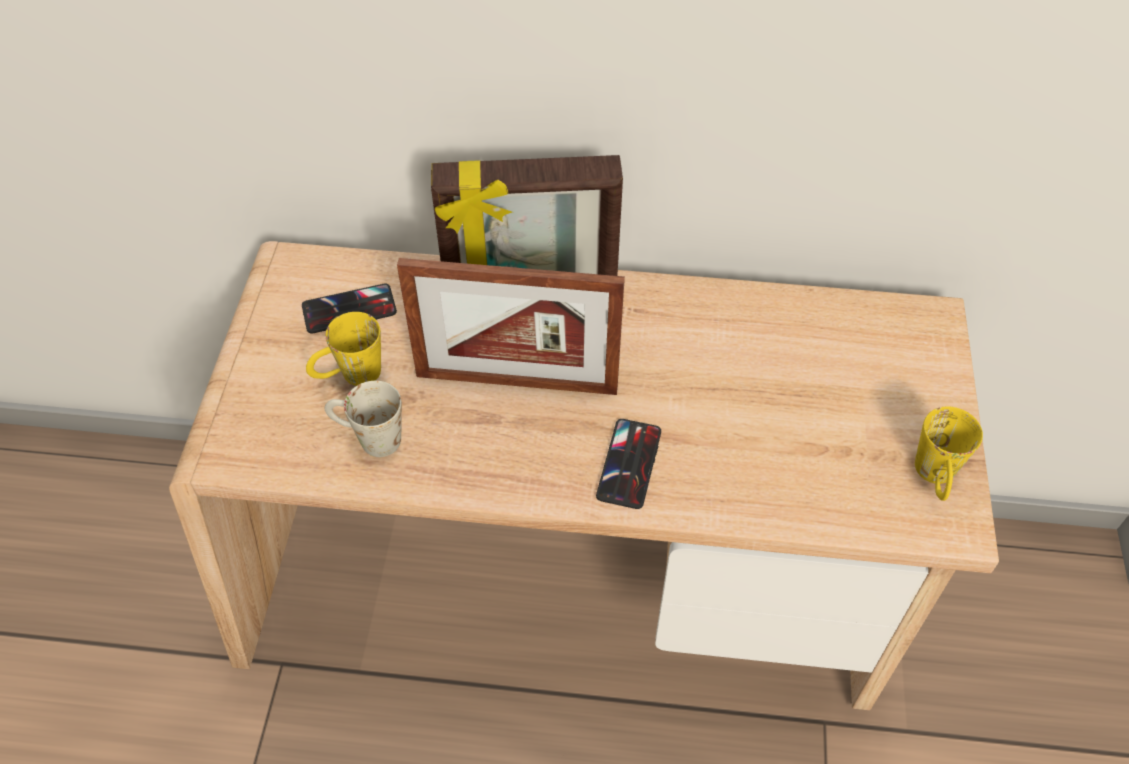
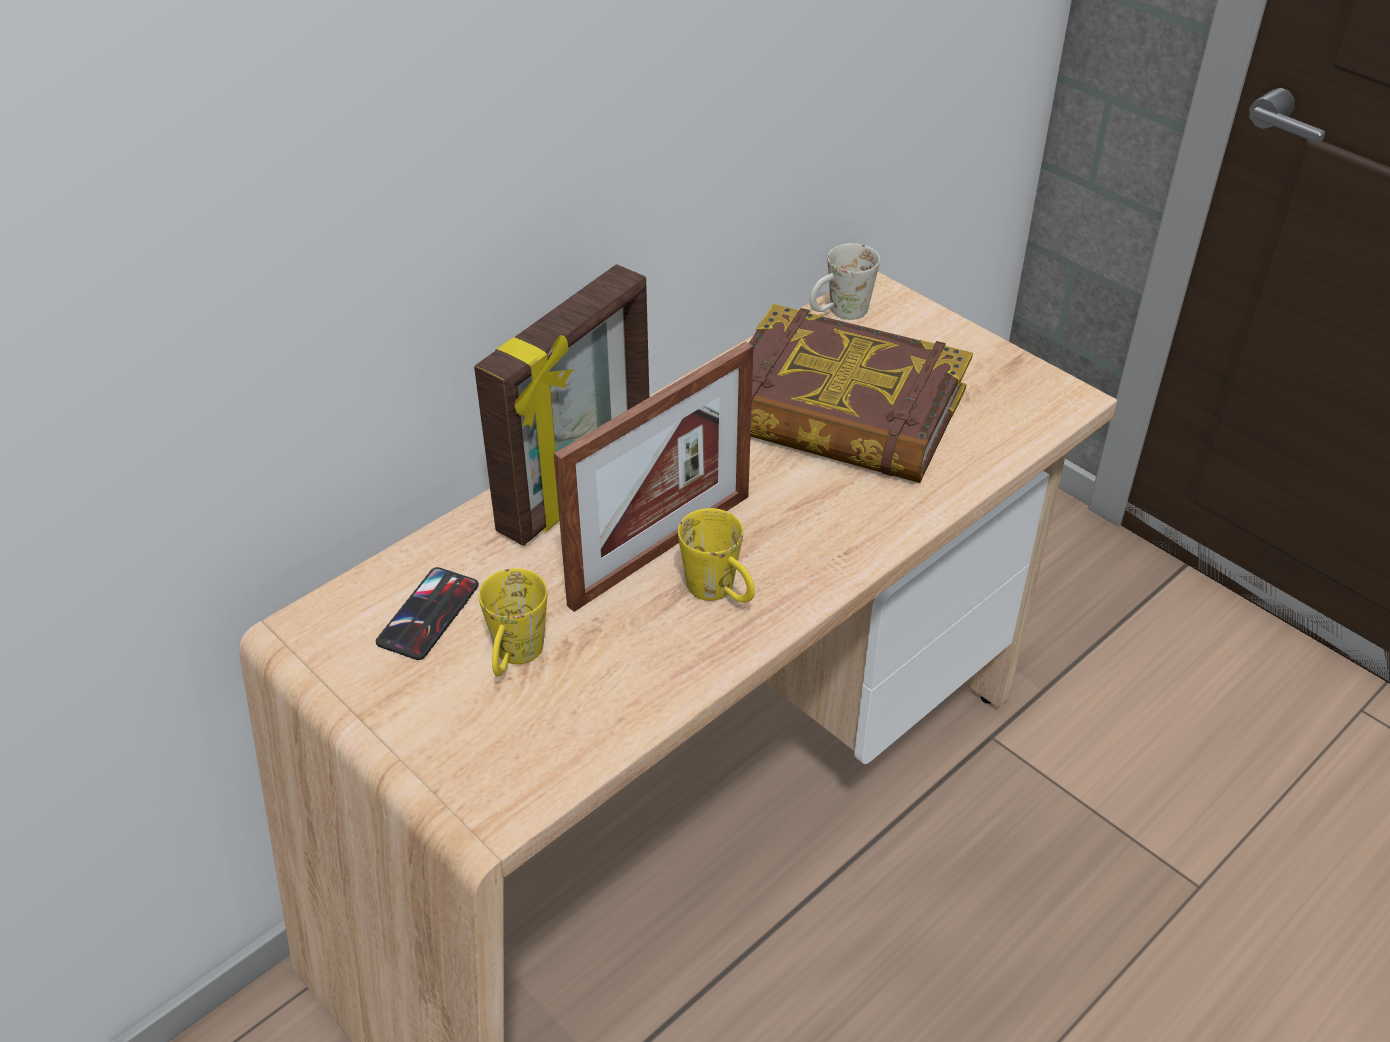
camera: 50 degrees left, 10 degrees down
white mug [325,381,402,457] -> white mug moved to [810,243,880,320]
phone [596,419,661,509] -> none
yellow mug [915,406,983,501] -> yellow mug moved to [678,508,755,602]
none -> book [749,304,973,483]

